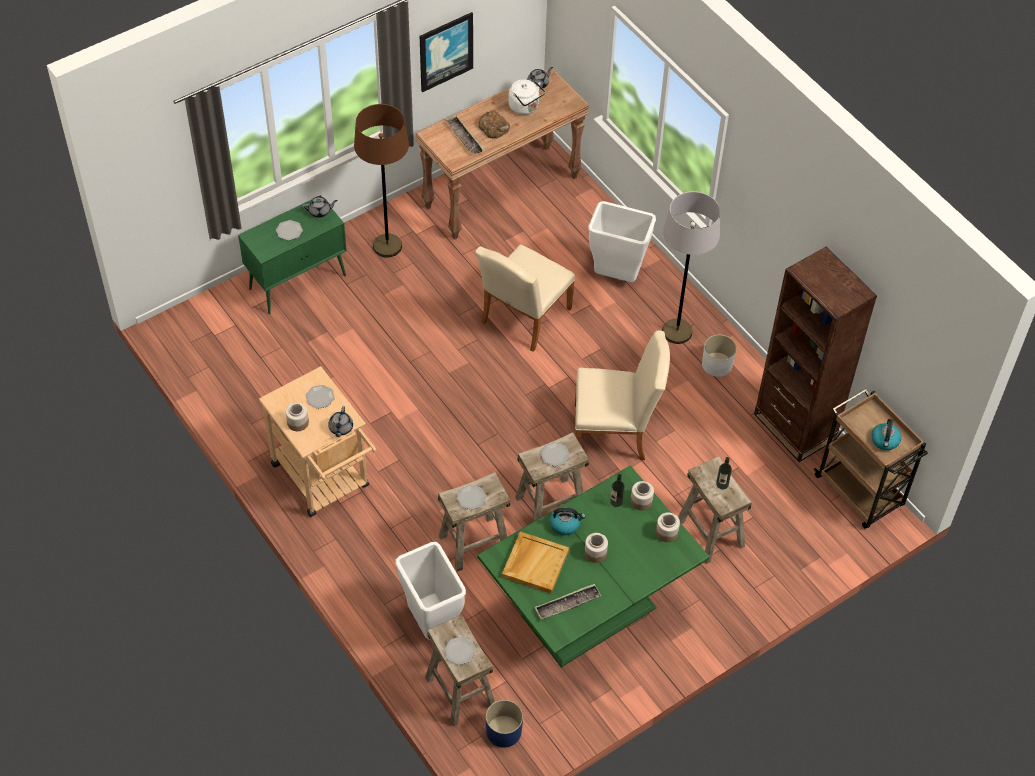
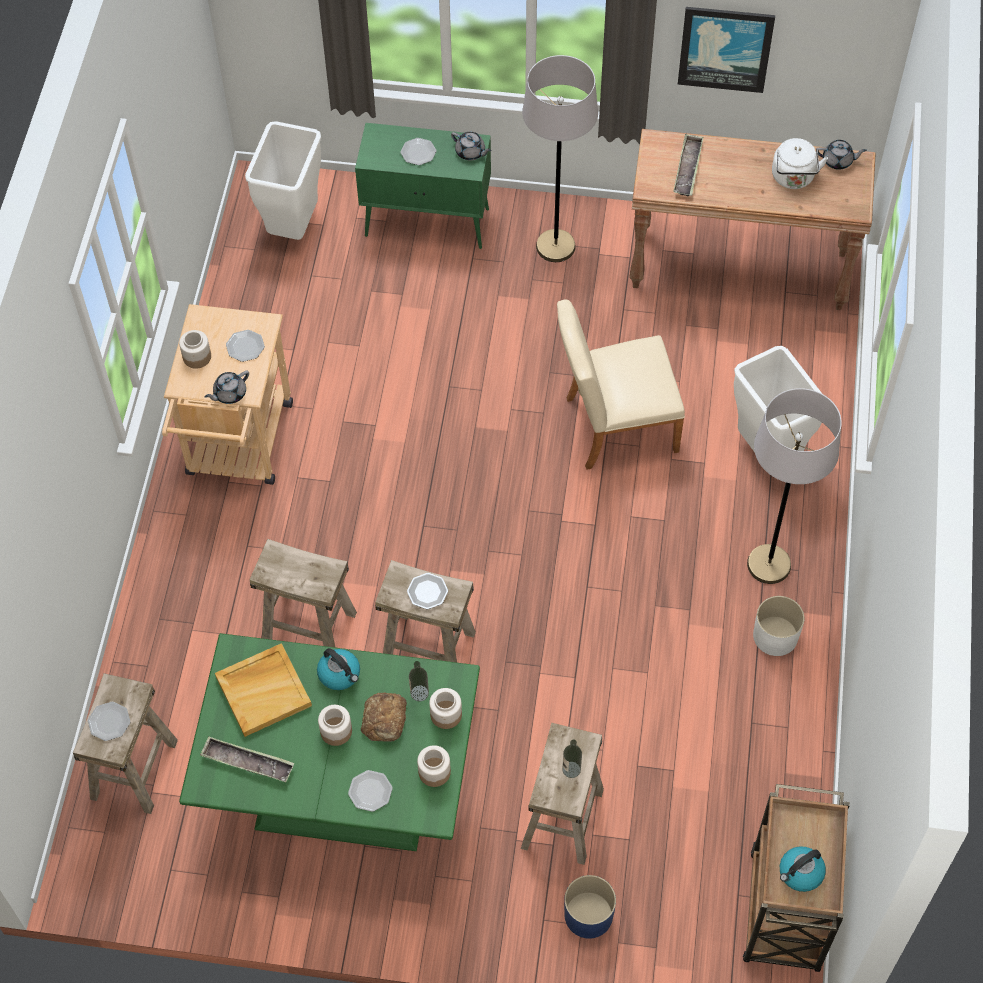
camera: 45 degrees right, 5 degrees up
brown floor lamp [354,104,409,258] -> grey floor lamp [522,55,598,262]
white trash can [396,542,466,640] -> white trash can moved to [245,121,321,240]
plate [456,485,486,510] -> plate moved to [348,770,393,812]
bread [479,111,510,139] -> bread moved to [361,692,407,742]
blue planter [486,700,523,748] -> blue planter moved to [564,875,616,939]
beige chair [575,330,670,460] -> none
brown bookcase [754,247,877,462] -> none

